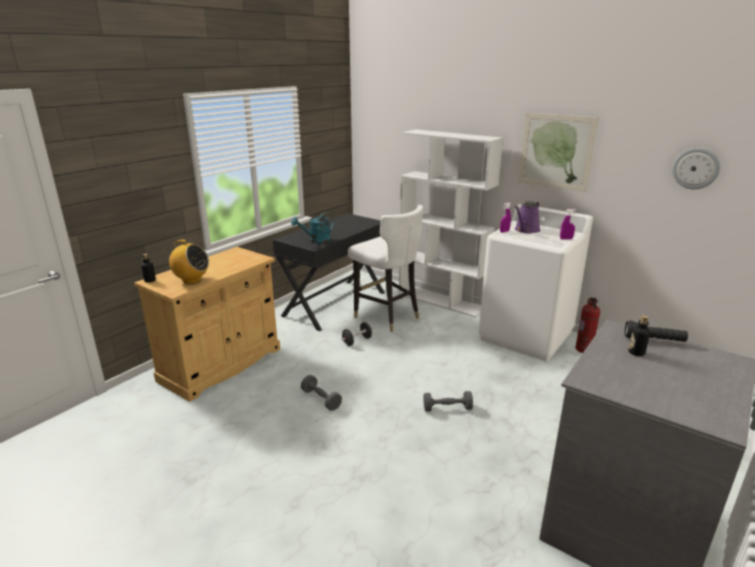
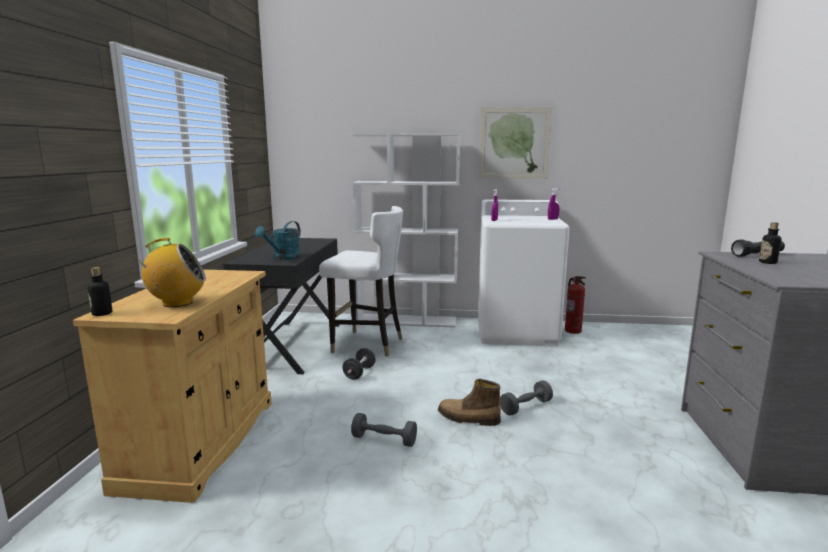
camera: 30 degrees left, 10 degrees down
purple watering can [515,201,541,233] -> none
wall clock [672,148,721,189] -> none
none -> boot [438,379,501,426]

